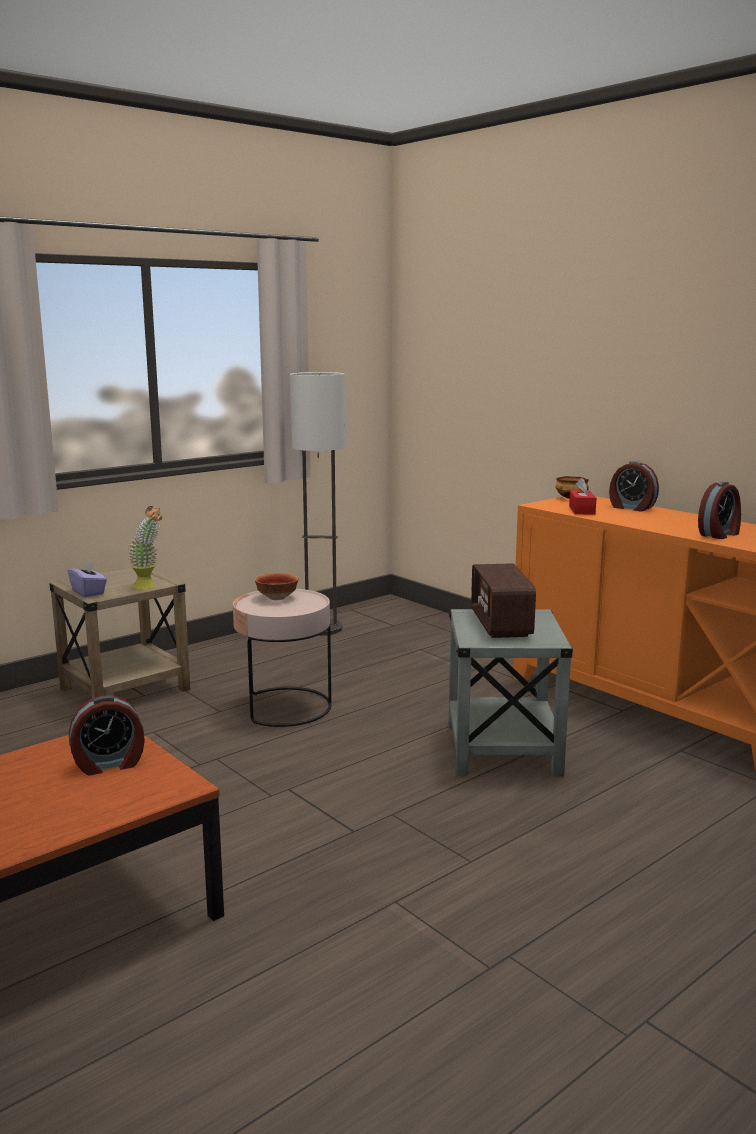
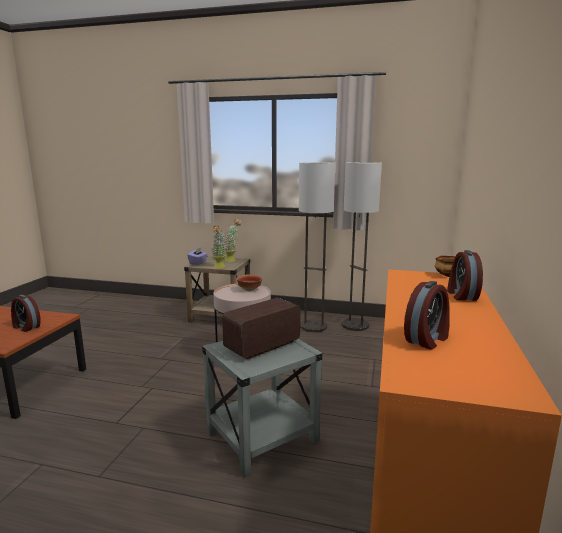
camera: 55 degrees right, 0 degrees up
red tissue box [569,478,596,515] -> none
alarm clock [698,481,741,539] -> alarm clock turned 60 degrees counterclockwise [404,281,450,350]
none -> potted plant [223,219,241,262]
none -> floor lamp [299,162,335,332]

